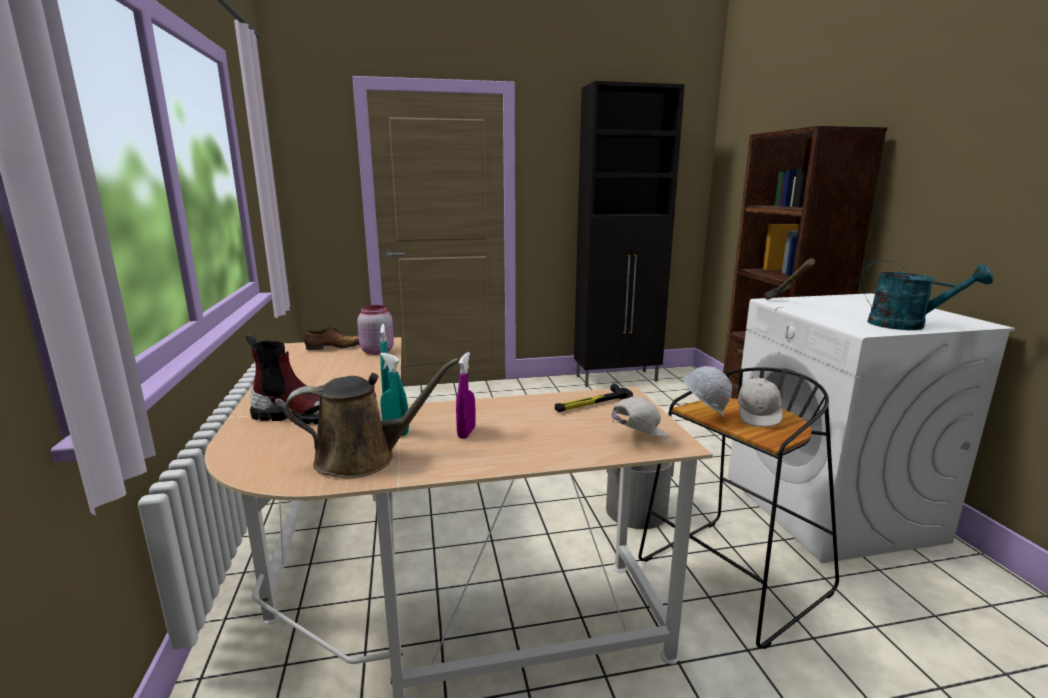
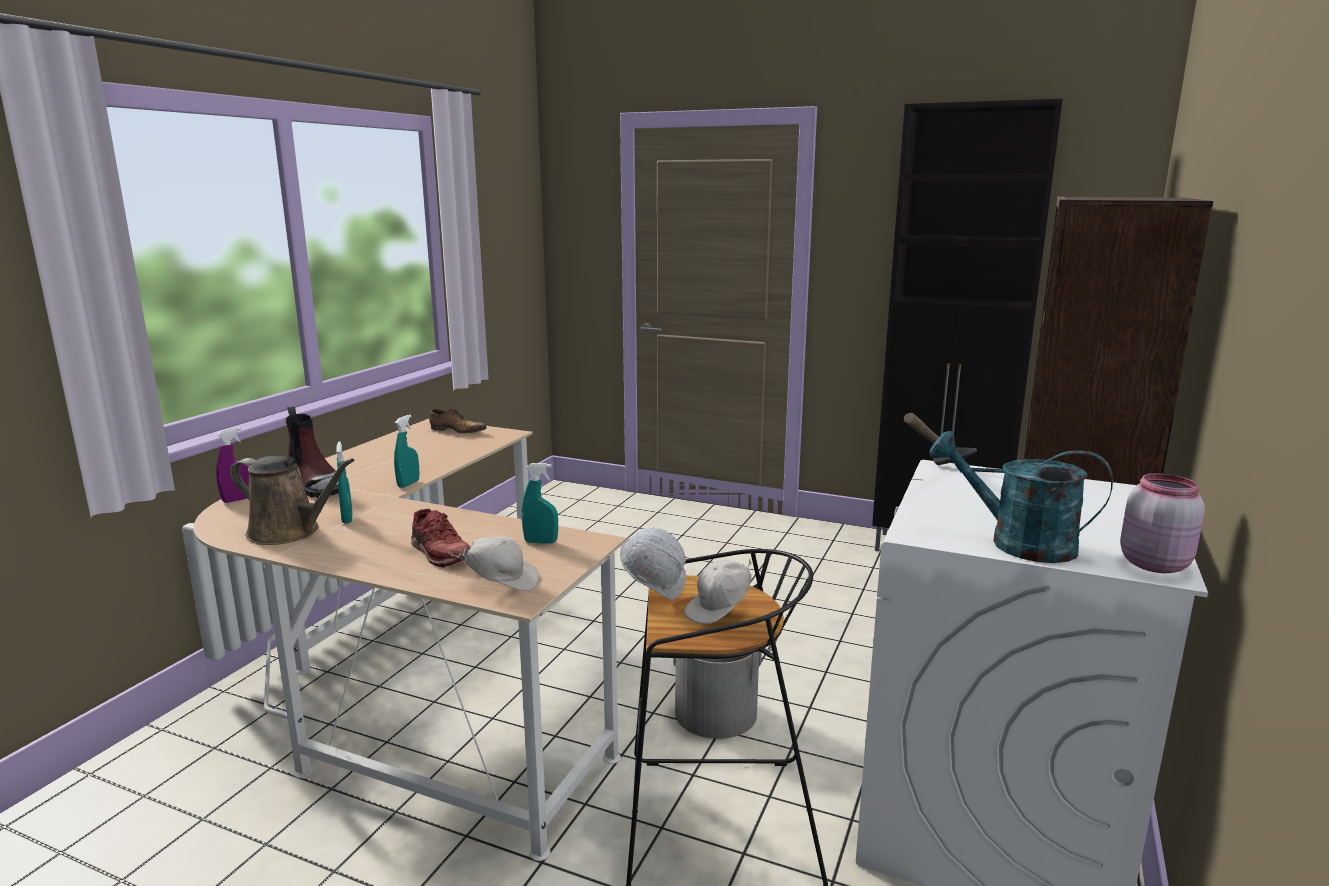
camera: 35 degrees right, 0 degrees up
pink jar [357,305,394,355] -> pink jar moved to [1120,473,1205,573]
purple spray bottle [456,352,475,439] -> purple spray bottle moved to [216,427,249,503]
hammer [555,384,633,412] -> turquoise spray bottle [521,463,558,544]
turquoise watering can [861,260,993,330] -> turquoise watering can turned 150 degrees clockwise [930,431,1113,563]
none -> red shoe [411,509,470,568]

